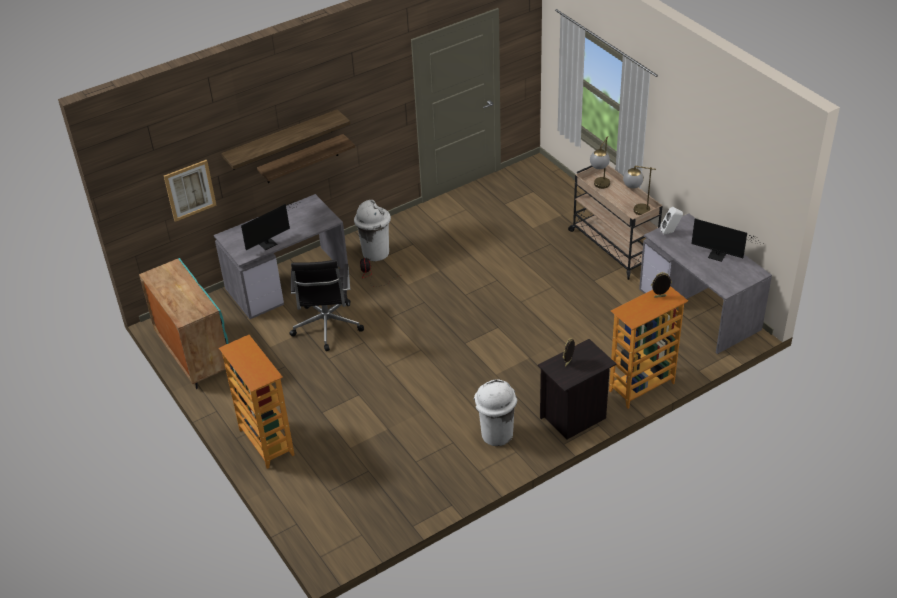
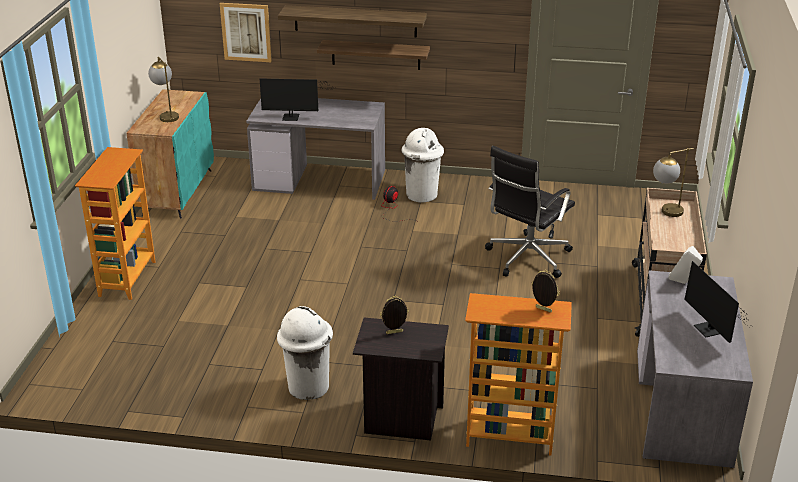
camera: 40 degrees right, 10 degrees down
black office chair [289,260,364,351] -> black office chair moved to [485,146,575,278]
table lamp [623,166,656,215] -> table lamp moved to [148,57,179,122]

